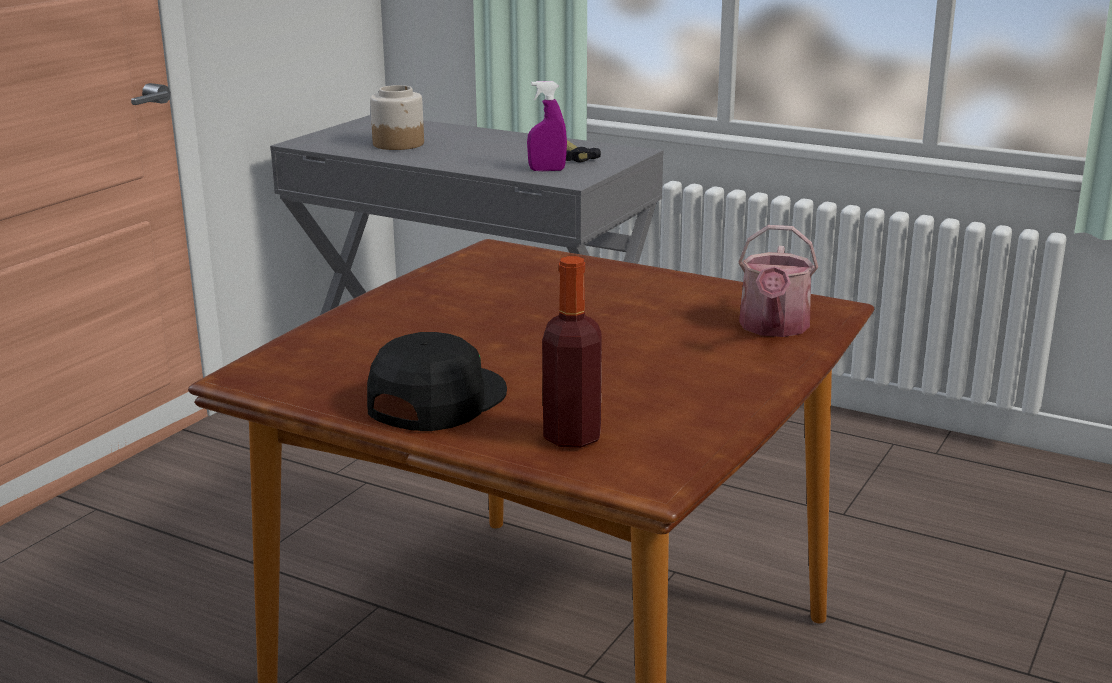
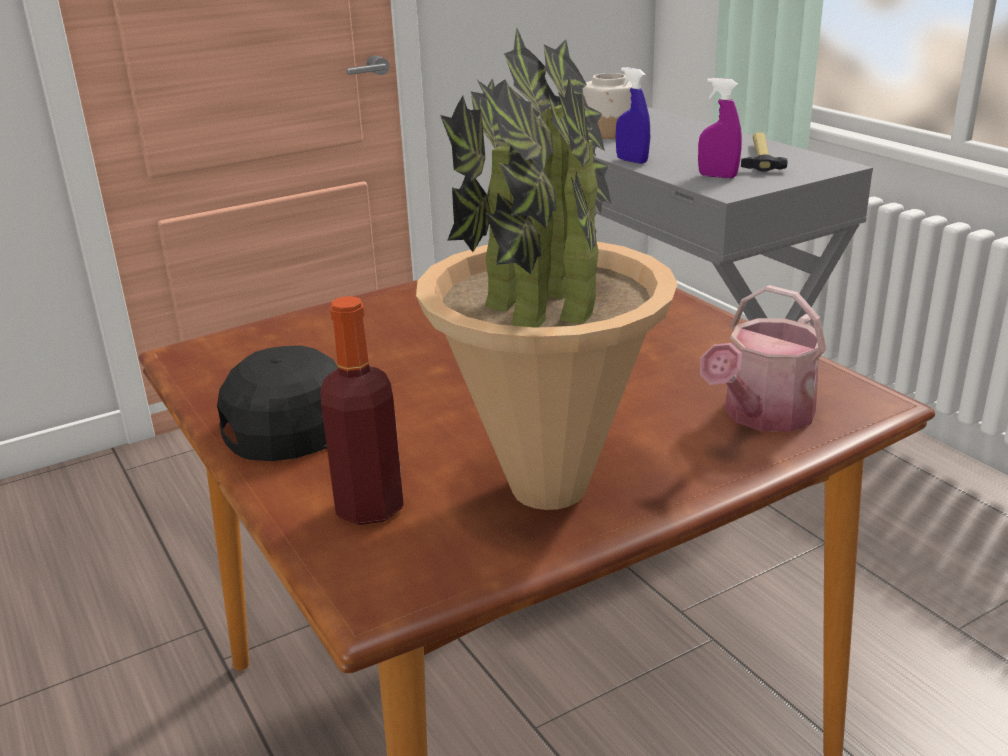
camera: 30 degrees right, 5 degrees up
none -> potted plant [416,26,678,510]
none -> blue spray bottle [616,67,650,164]

